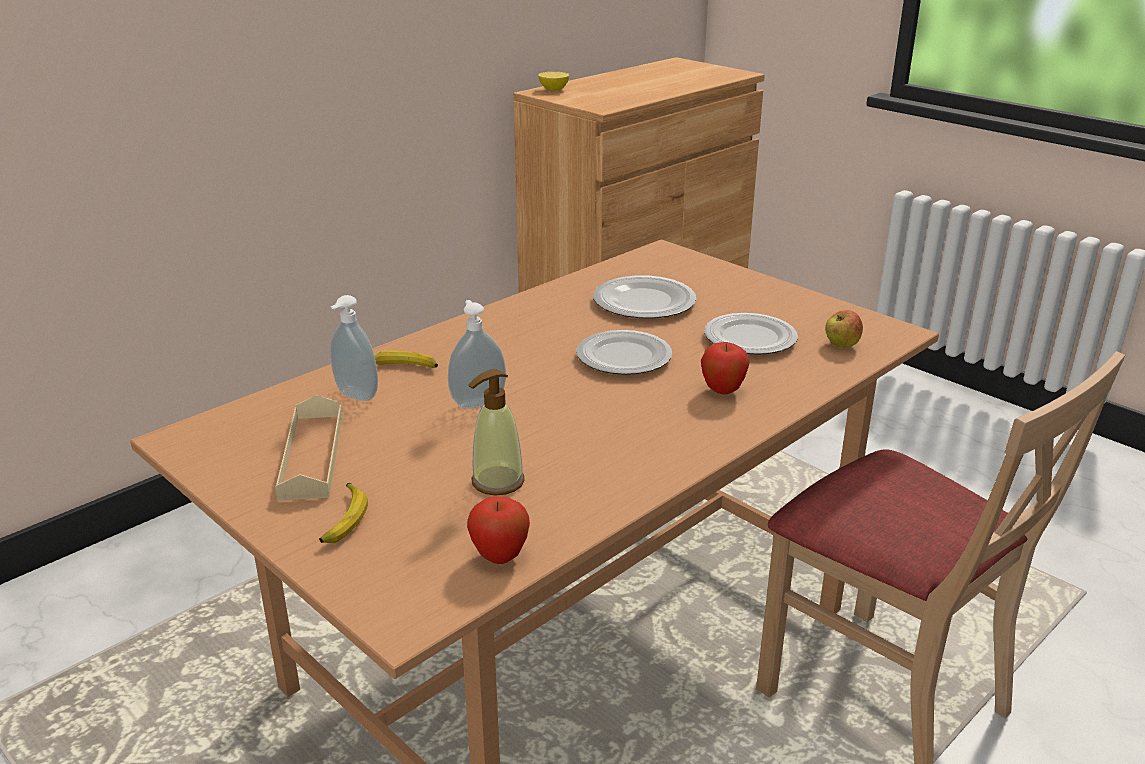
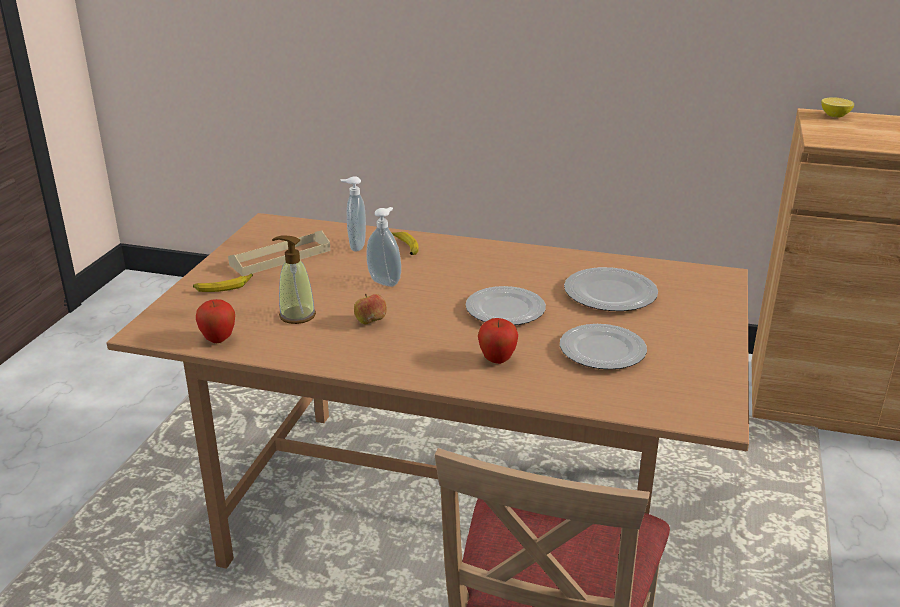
camera: 60 degrees right, 0 degrees up
apple [825,310,863,348] -> apple moved to [354,294,387,324]

